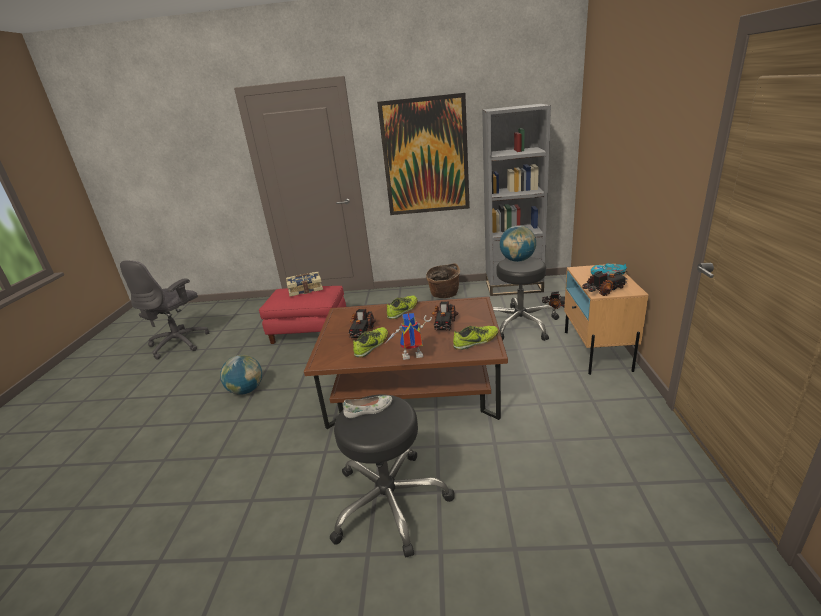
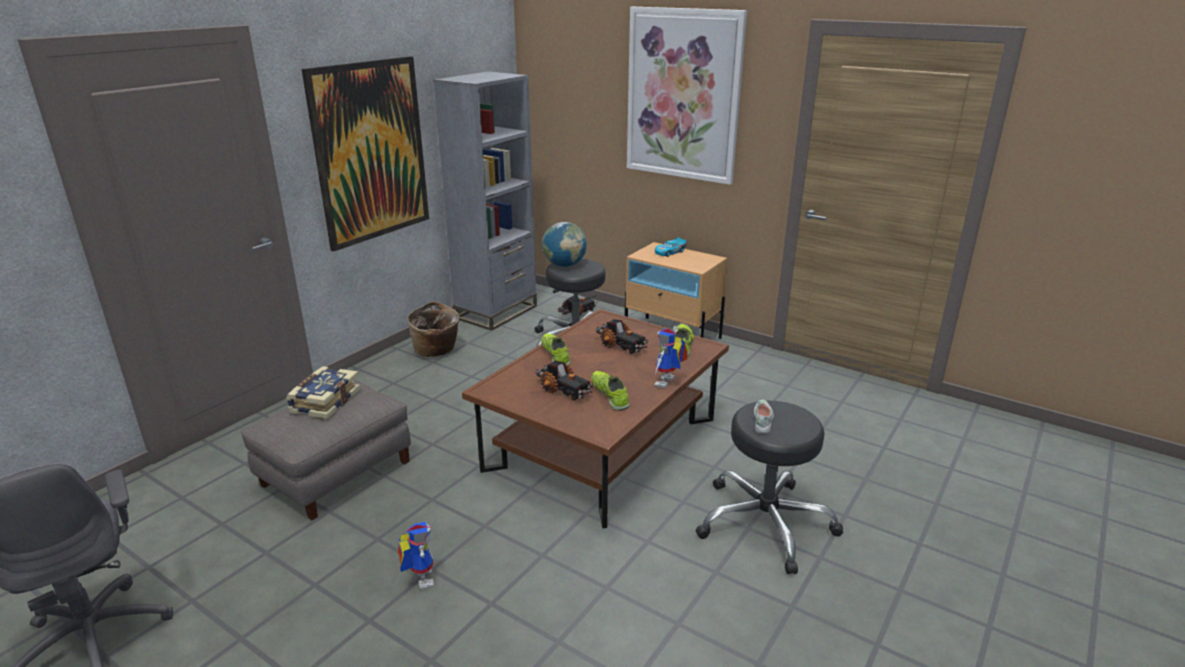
camera: 60 degrees left, 0 degrees up
globe [220,355,262,395] -> toy robot [397,522,434,589]
red ottoman [259,286,346,344] -> grey ottoman [241,379,411,520]
toy truck [582,271,628,296] -> none
none -> picture [627,7,747,185]

